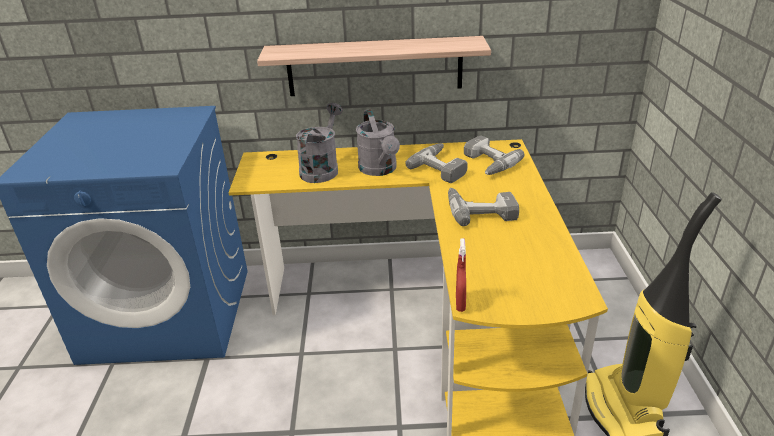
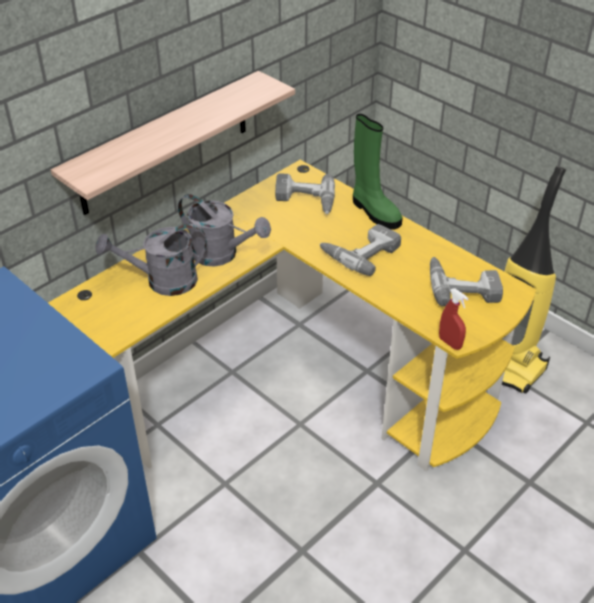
camera: 45 degrees left, 10 degrees up
grey watering can [296,103,343,183] -> grey watering can turned 75 degrees counterclockwise [95,224,207,296]
power drill [405,143,468,183] -> power drill moved to [430,257,503,306]
none -> green boot [353,114,402,229]

